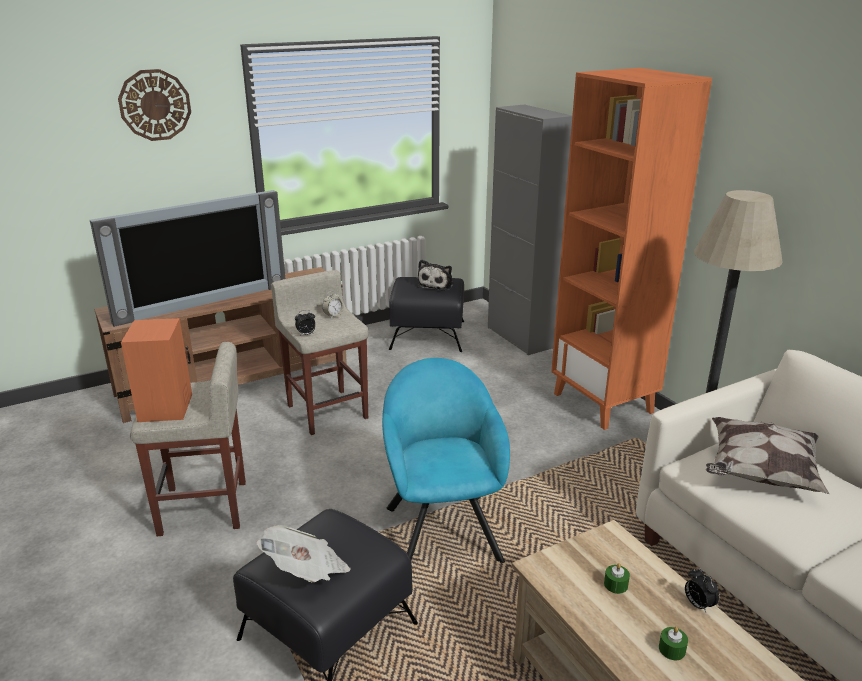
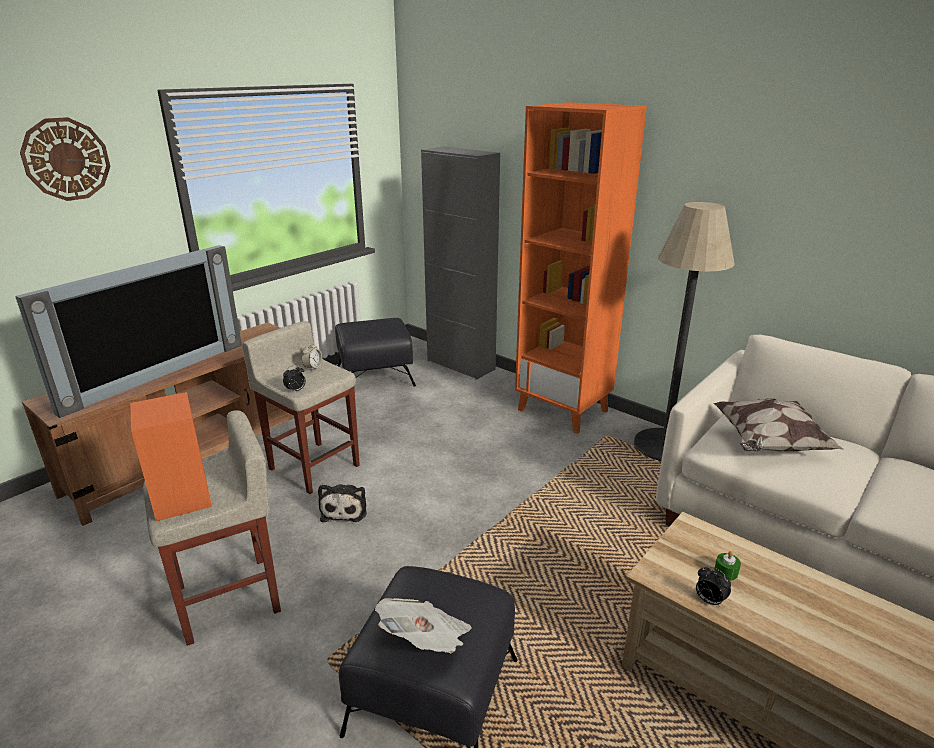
camera: 20 degrees left, 0 degrees up
turquoise armchair [382,358,510,563] -> none
plush toy [417,260,453,291] -> plush toy moved to [318,484,367,522]
green candle [659,627,688,660] -> none
alarm clock [685,568,719,613] -> alarm clock moved to [696,566,731,607]

